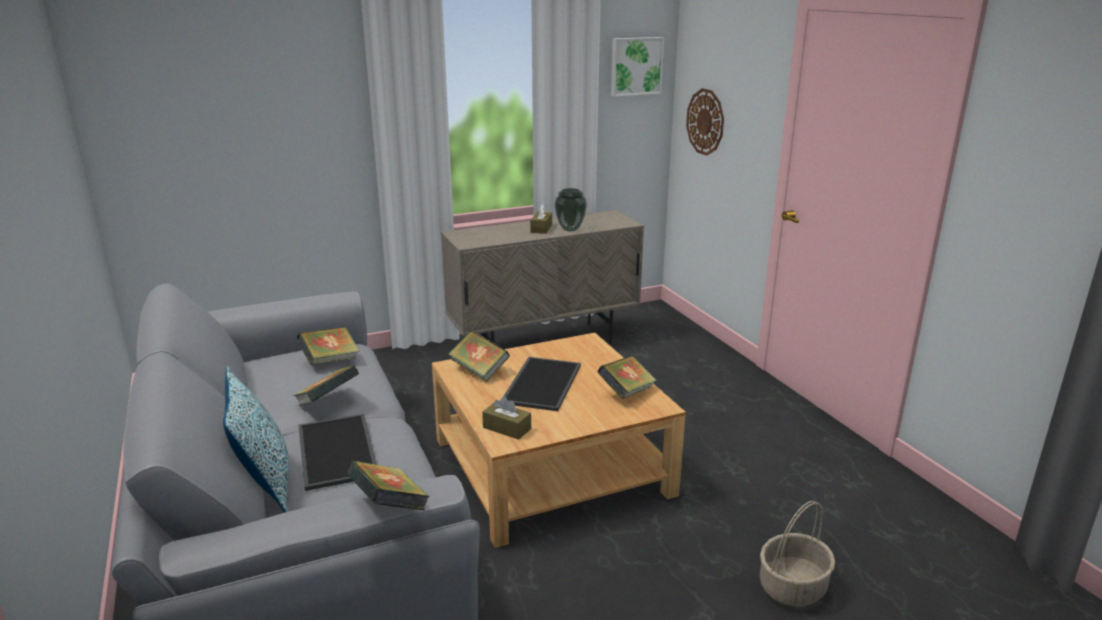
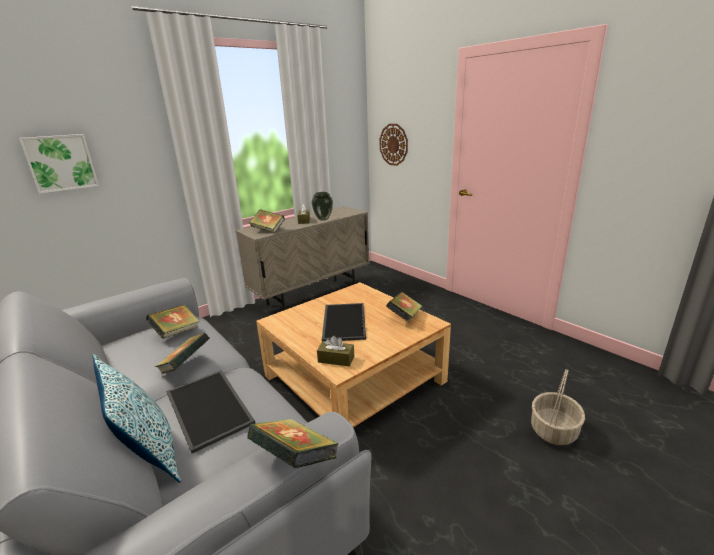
camera: 15 degrees left, 0 degrees up
book [449,330,510,382] -> book moved to [249,209,285,233]
picture [611,37,664,97] -> picture moved to [19,134,99,194]

